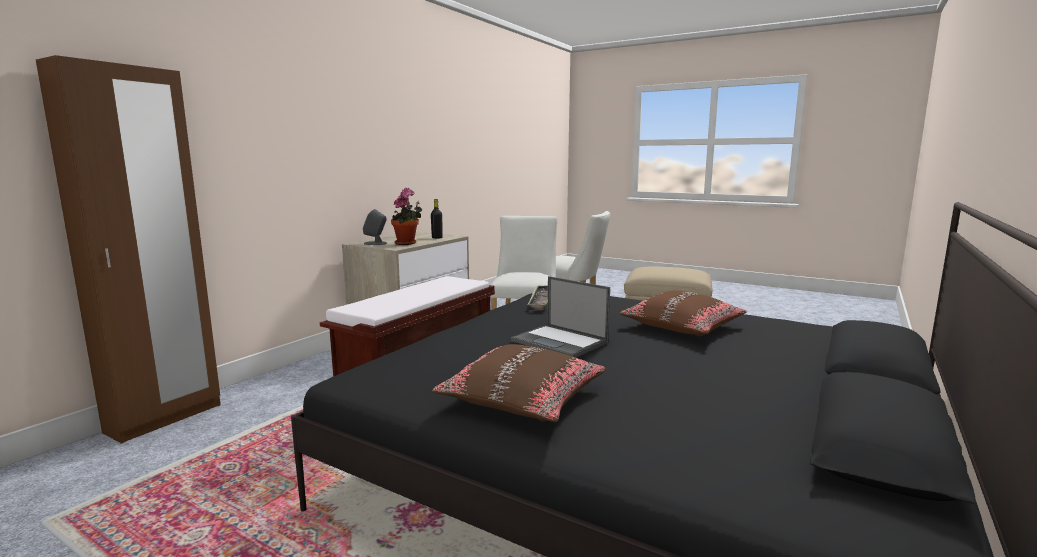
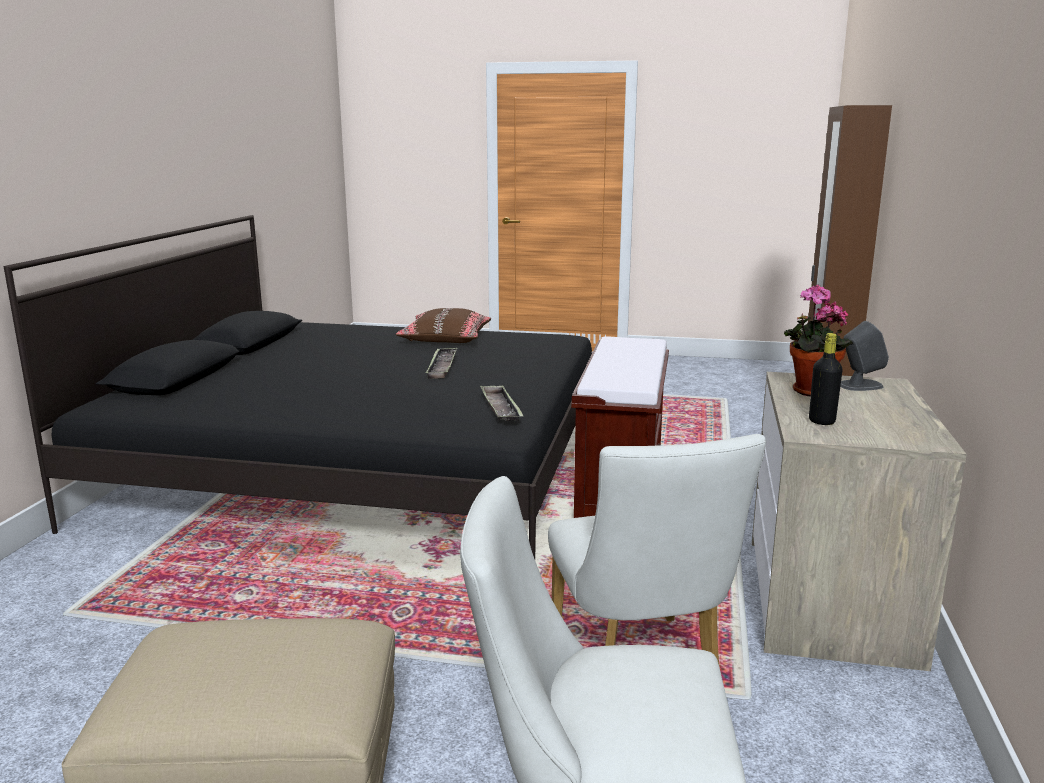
camera: 160 degrees right, 5 degrees up
laptop [511,276,610,357] -> tray [425,347,458,379]
brown pillow [620,290,747,336] -> none

